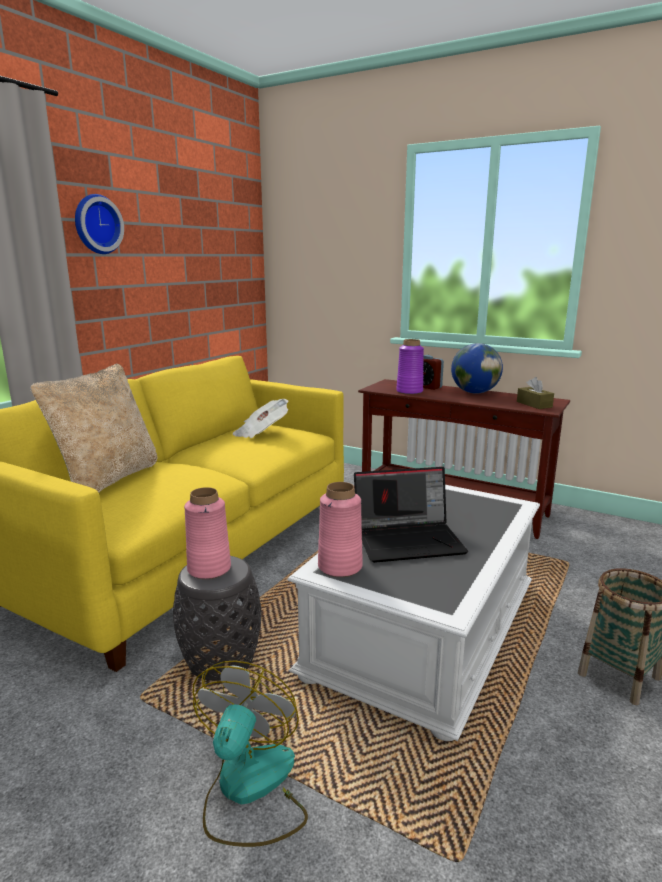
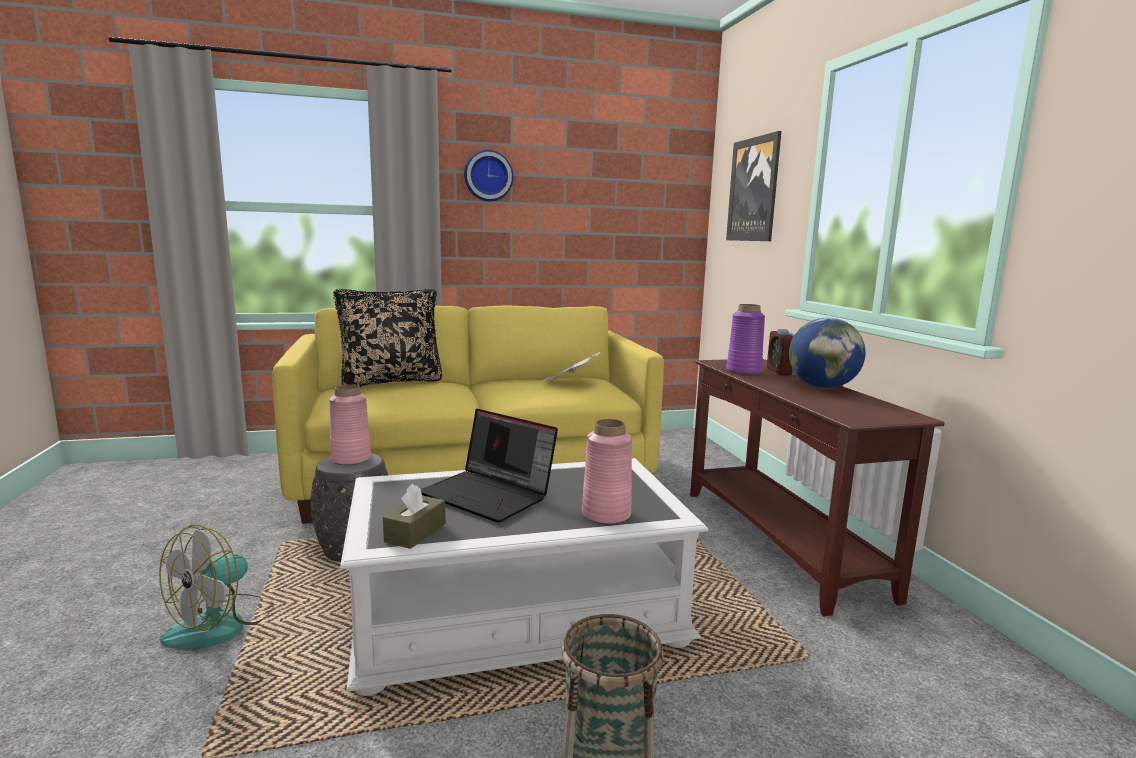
camera: 45 degrees right, 5 degrees down
beige pillow [30,363,157,493] -> black pillow [333,289,442,387]
fan [193,660,308,847] -> fan turned 150 degrees clockwise [159,525,274,648]
pink vase [318,482,363,577] -> pink vase moved to [582,419,632,524]
brown tissue box [517,377,554,409] -> brown tissue box moved to [383,484,446,549]
none -> picture [726,131,781,241]

